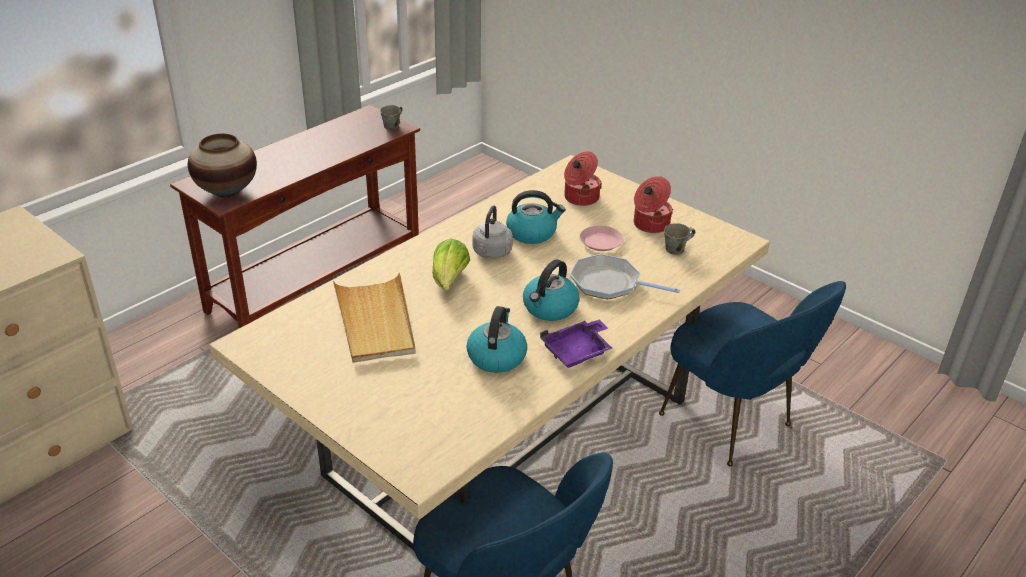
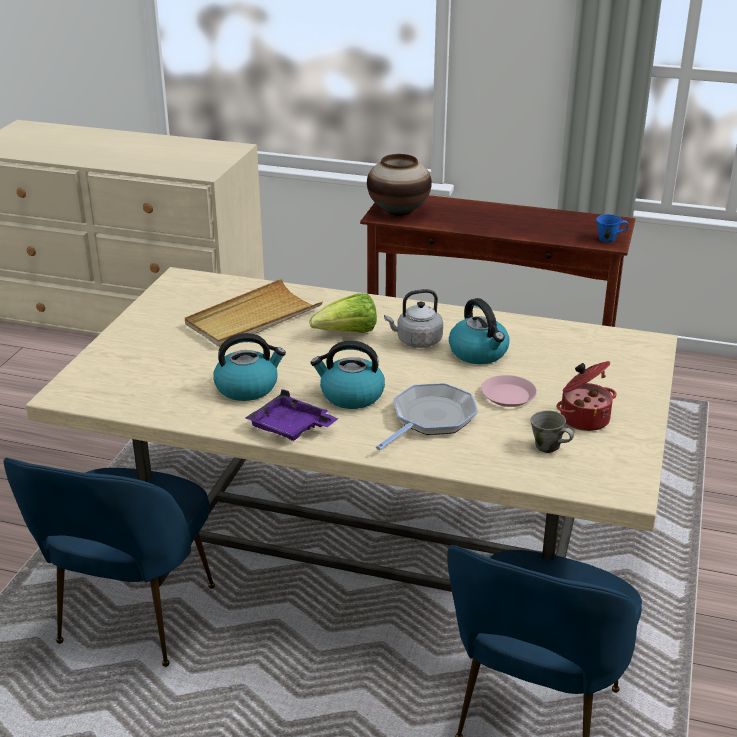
camera: 65 degrees right, 5 degrees down
grey mug [380,105,402,130] -> blue mug [596,214,629,243]
cooking pot [564,151,602,206] -> none
frying pan [570,254,680,299] -> frying pan turned 45 degrees clockwise [376,383,478,450]

